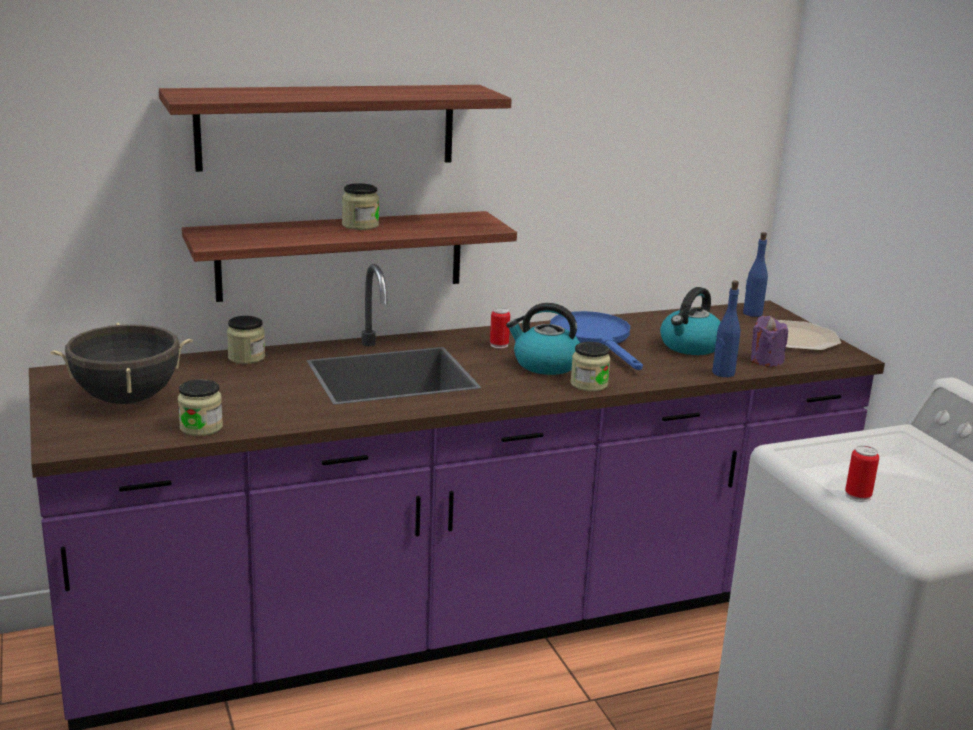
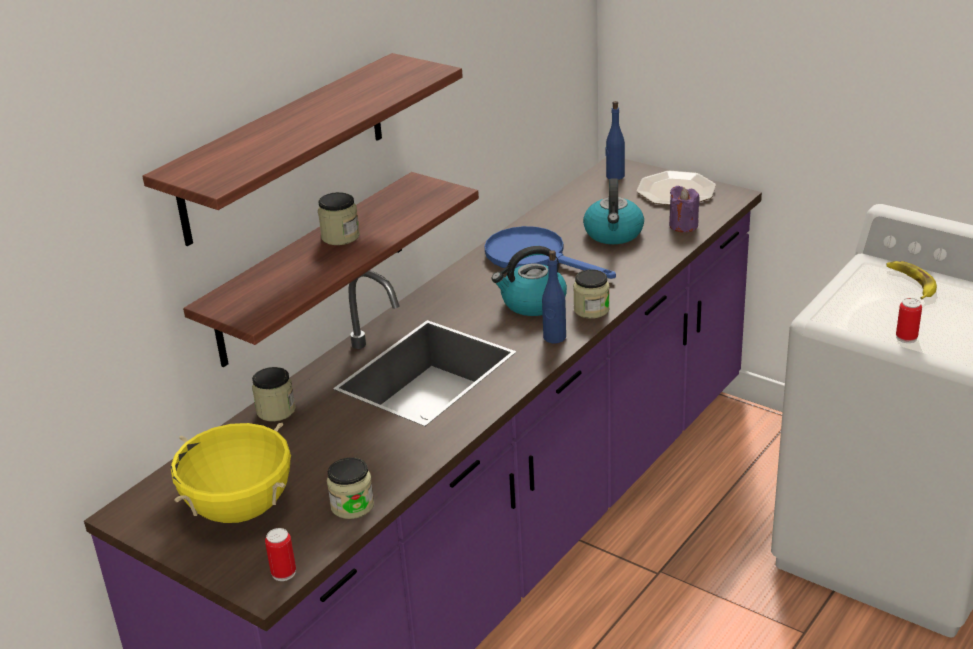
camera: 30 degrees left, 10 degrees up
black cooking pot [50,323,193,404] -> yellow cooking pot [171,423,291,523]
can [490,308,510,349] -> can moved to [265,528,296,581]
blue bottle [712,281,740,377] -> blue bottle moved to [542,250,566,344]
none -> banana [886,261,937,299]

